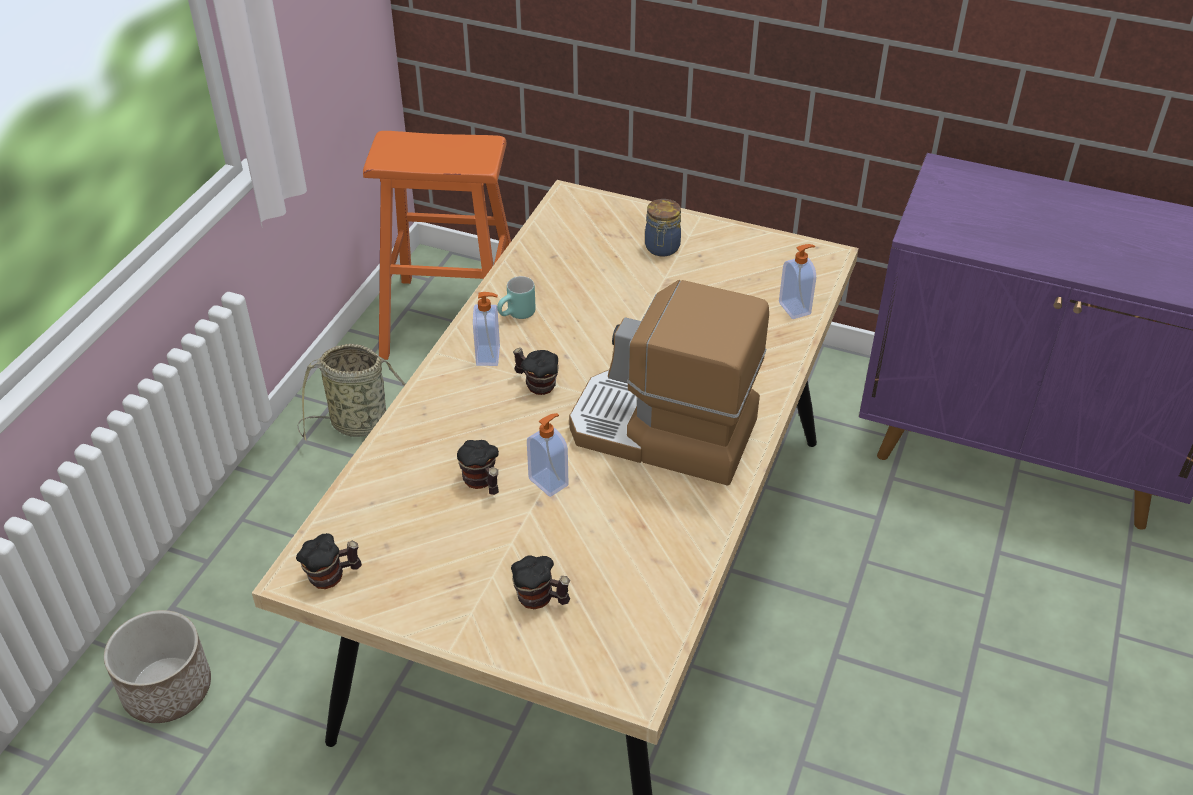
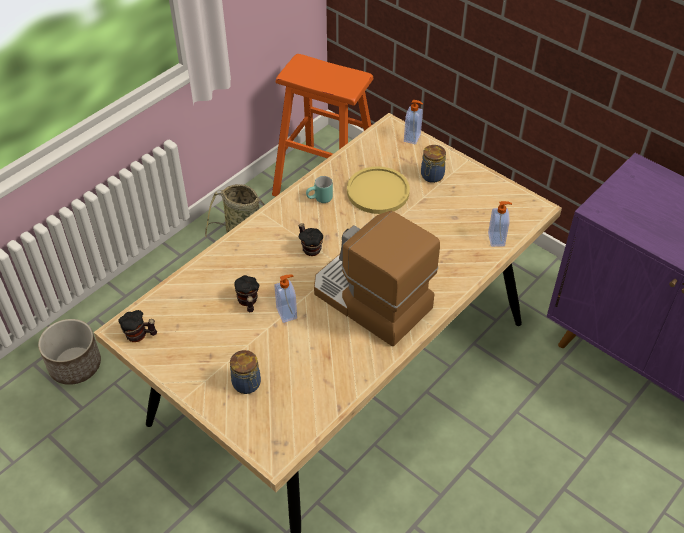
camera: 20 degrees right, 5 degrees up
soap dispenser [473,292,500,366] -> soap dispenser moved to [404,100,423,144]
mug [511,556,570,609] -> jar [230,350,261,394]
none -> yellow plate [347,166,410,214]

